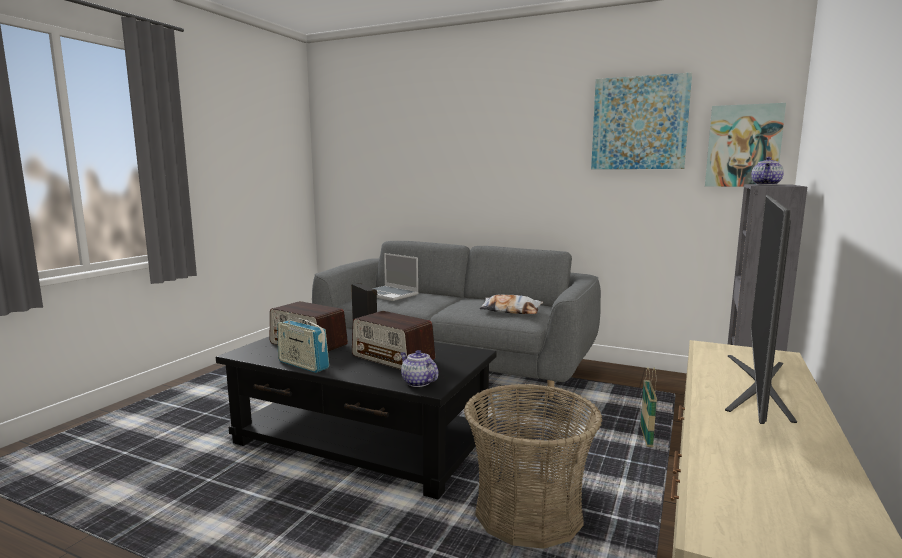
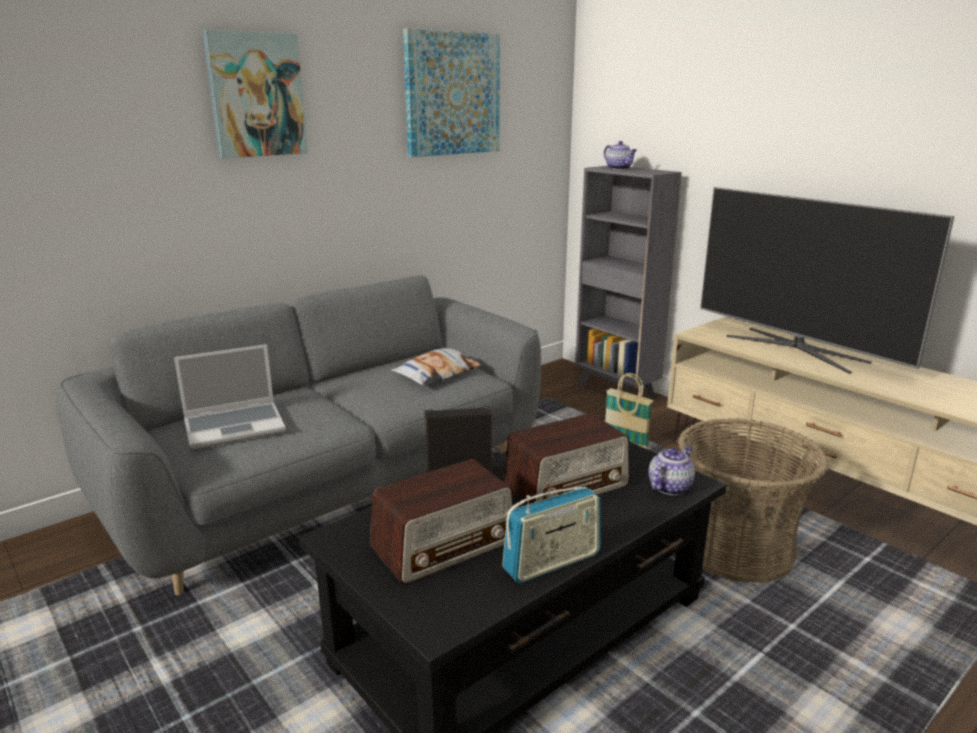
camera: 65 degrees left, 10 degrees up
teapot [400,350,439,387] -> teapot turned 150 degrees clockwise [648,446,695,495]
picture [705,103,786,187] -> picture moved to [202,29,308,158]

